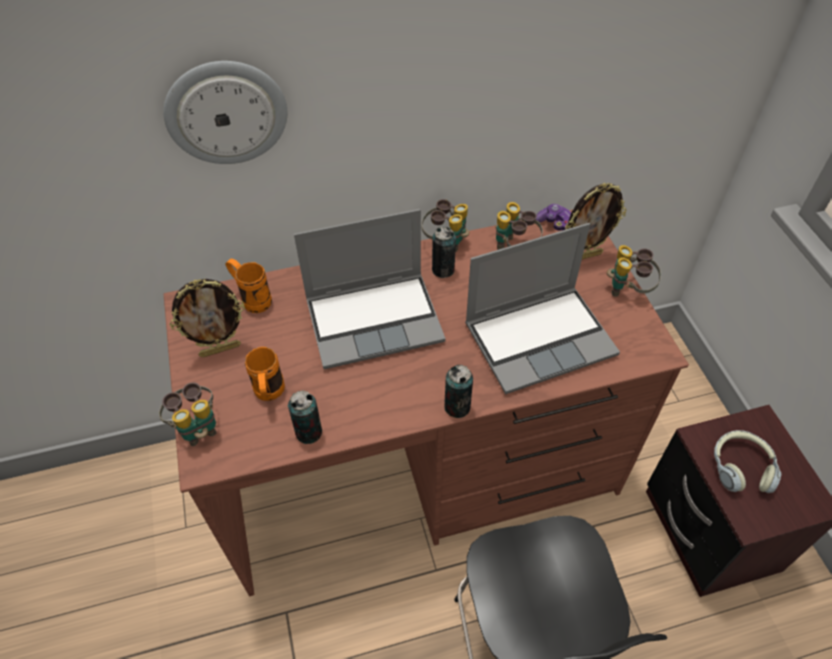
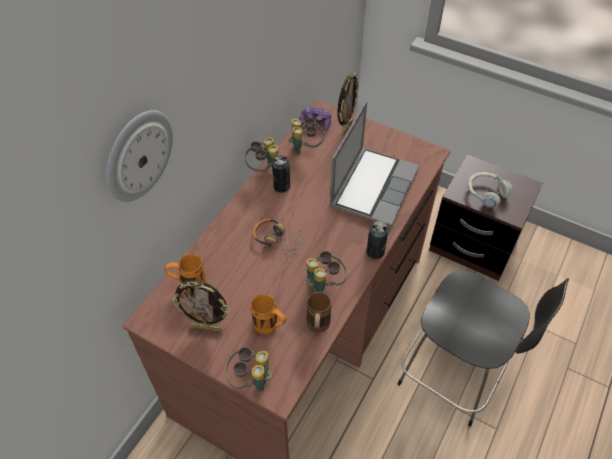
camera: 45 degrees left, 0 degrees up
picture frame [170,279,245,357] -> picture frame turned 75 degrees clockwise [171,280,230,332]
can [288,391,322,444] -> brown mug [306,292,331,332]
laptop [294,209,446,369] -> headphones [253,219,305,261]
binoculars [607,245,661,297] -> binoculars moved to [306,251,347,292]

